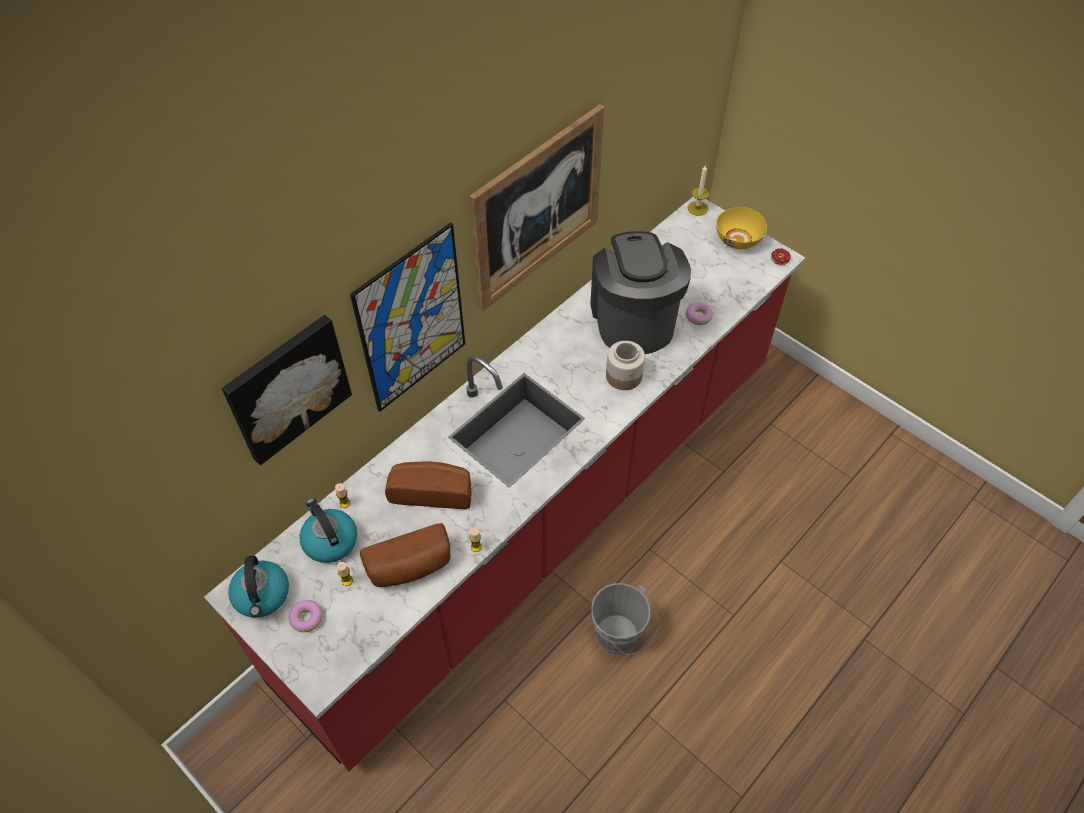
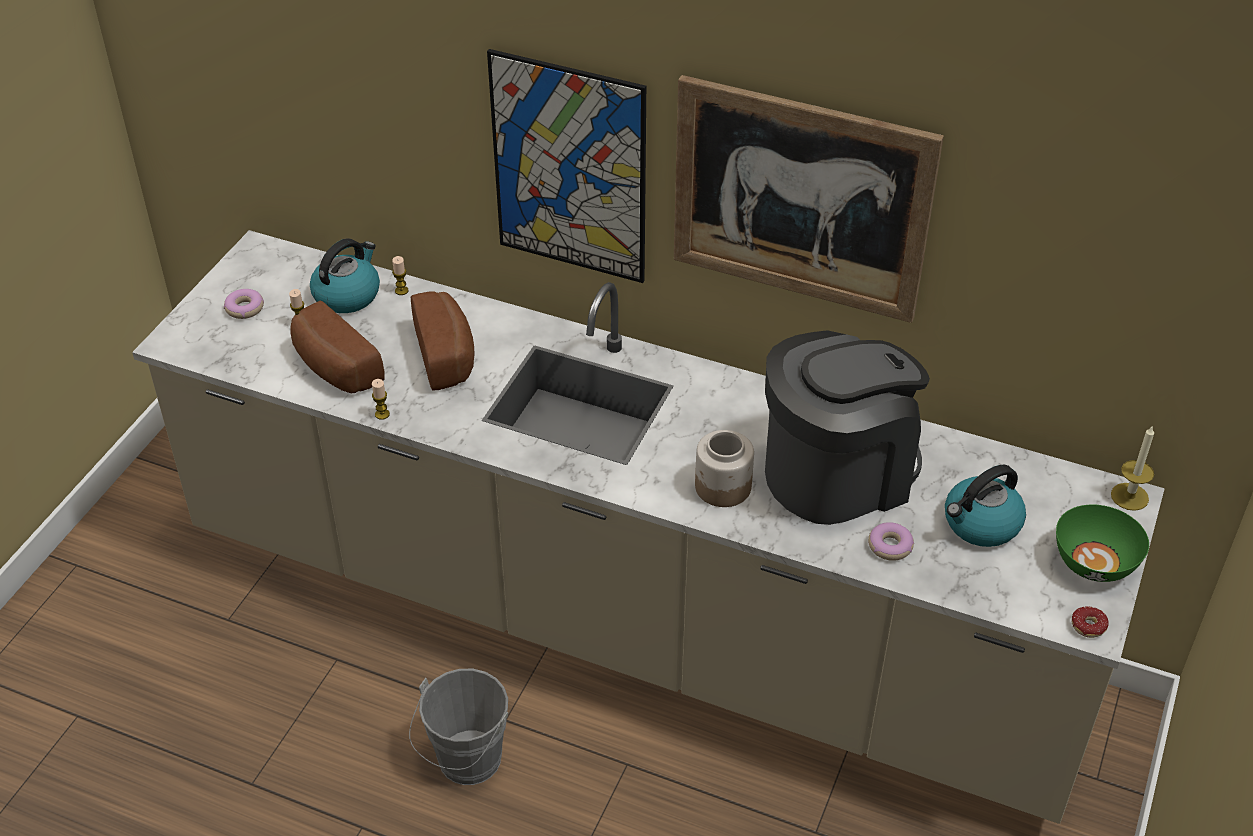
camera: 70 degrees right, 10 degrees down
red counter [204,197,806,772] -> beige counter [132,230,1165,824]
picture [222,315,352,465] -> none
kettle [228,555,289,618] -> kettle moved to [945,465,1026,547]
yellow bowl [716,207,767,249] -> green bowl [1056,505,1149,582]

